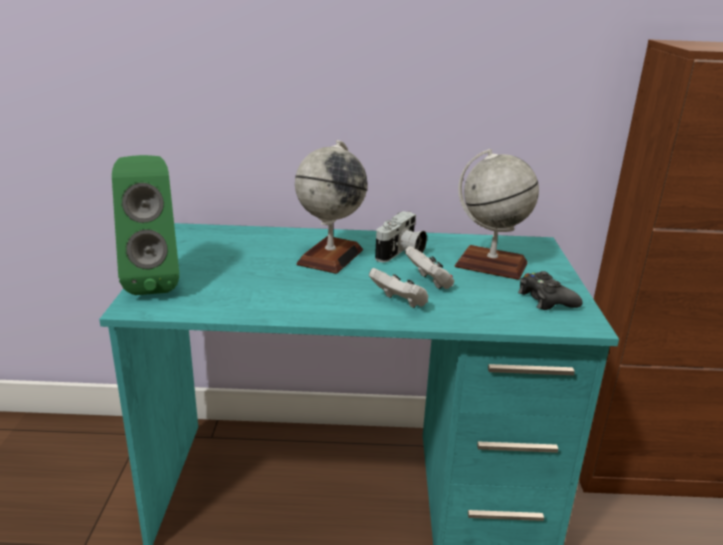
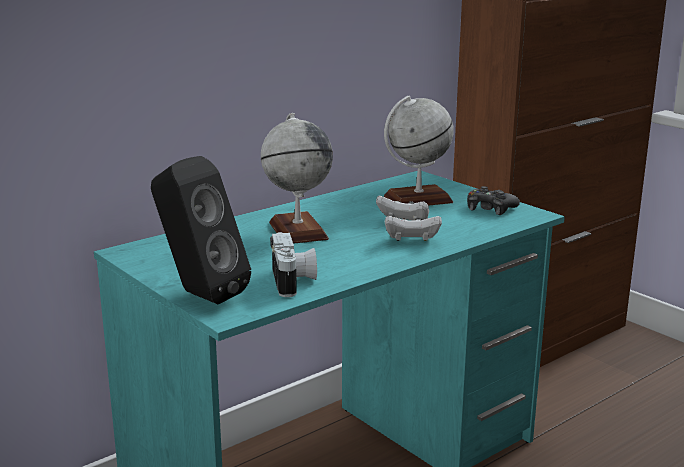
camera: 40 degrees left, 5 degrees down
green speaker [112,155,179,295] -> black speaker [151,156,251,304]
camera [375,211,427,262] -> camera moved to [270,232,317,297]

